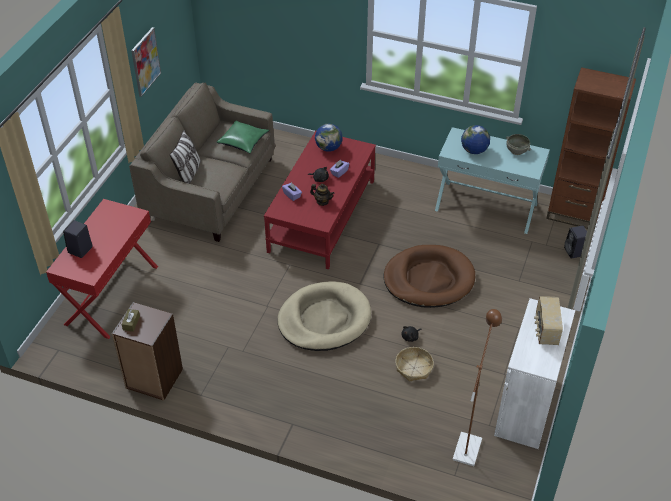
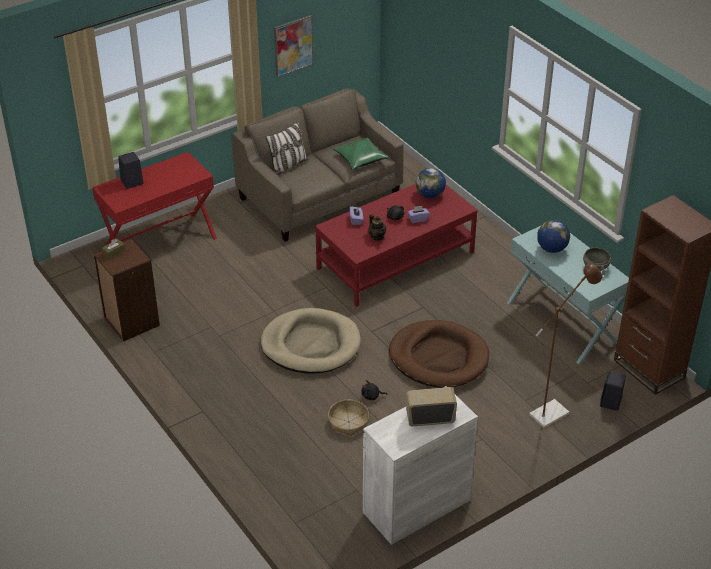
camera: 35 degrees right, 5 degrees down
brown floor lamp [453,309,502,466] -> brown floor lamp moved to [529,264,603,428]
radio [534,296,563,345] -> radio turned 45 degrees clockwise [406,387,457,426]

